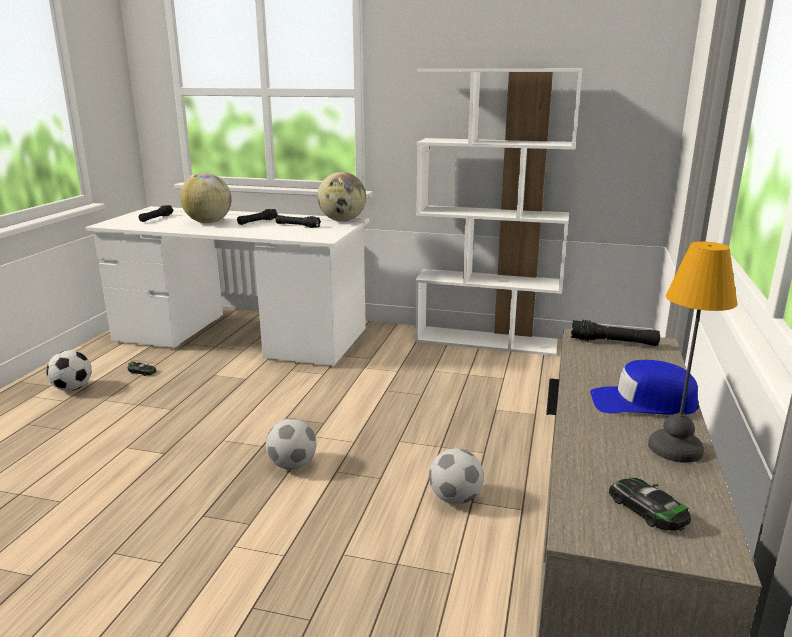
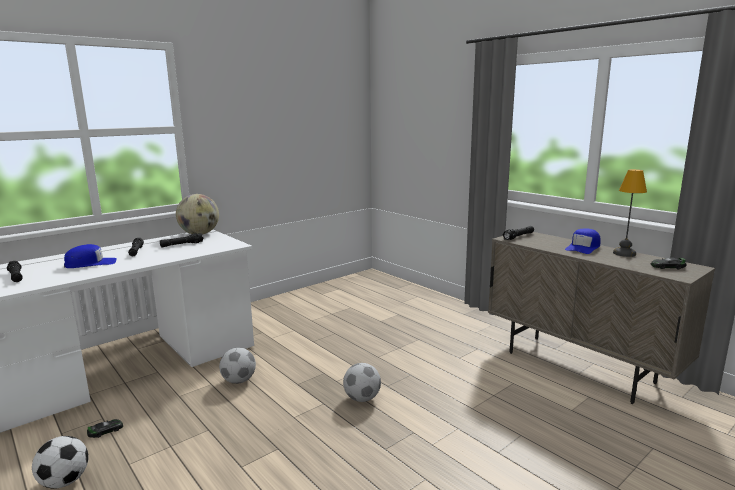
camera: 55 degrees left, 5 degrees down
globe [180,173,232,223] -> blue cap [64,244,117,268]
white bookcase [415,68,583,356] -> none
football [429,448,484,504] -> football moved to [219,347,256,384]

